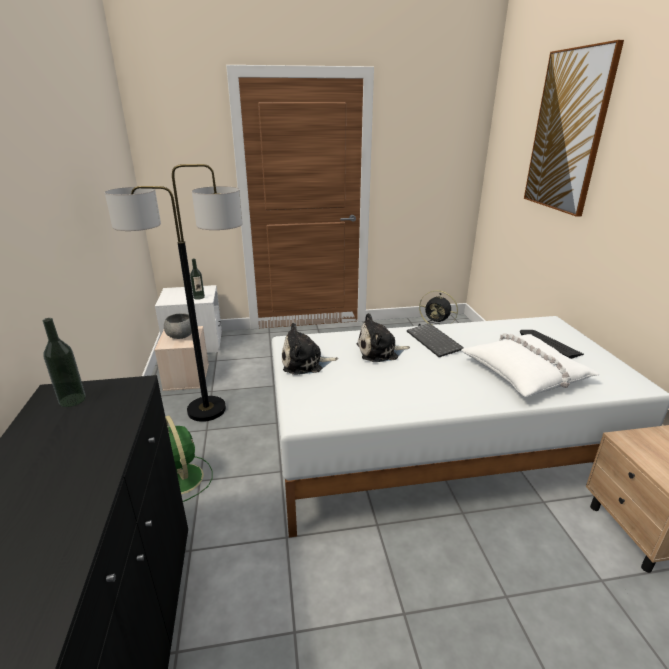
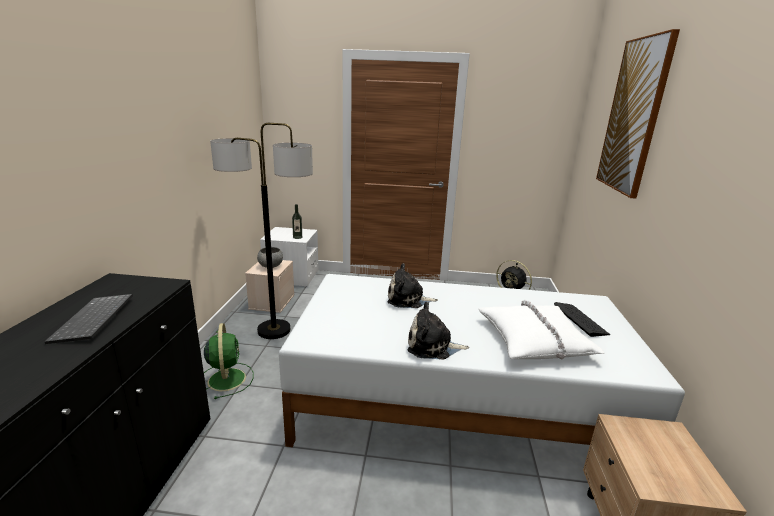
camera: 15 degrees right, 5 degrees down
bottle [42,318,86,407] -> none
plush toy [282,323,338,375] -> plush toy moved to [408,302,469,360]
keyboard [407,323,464,357] -> keyboard moved to [44,294,133,344]

